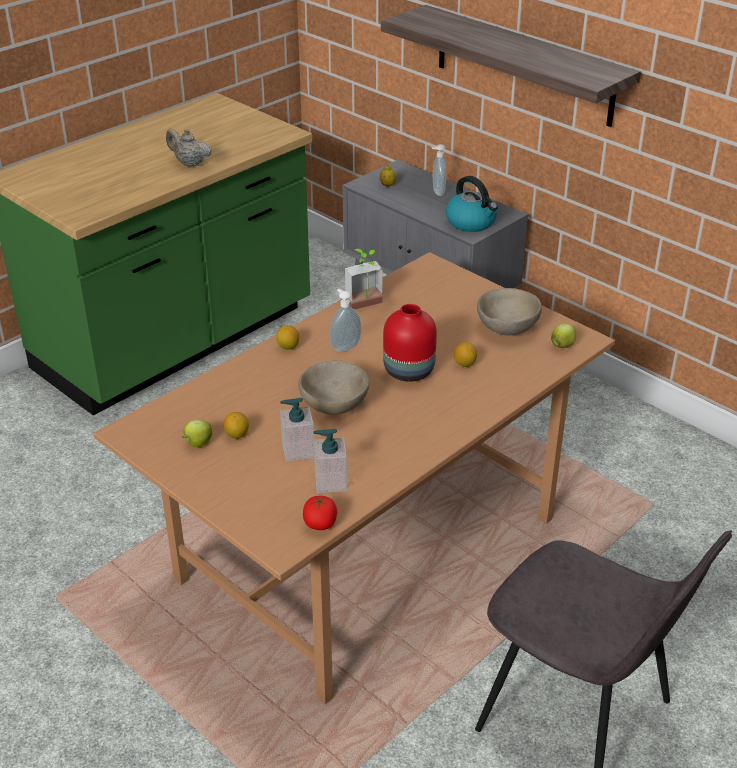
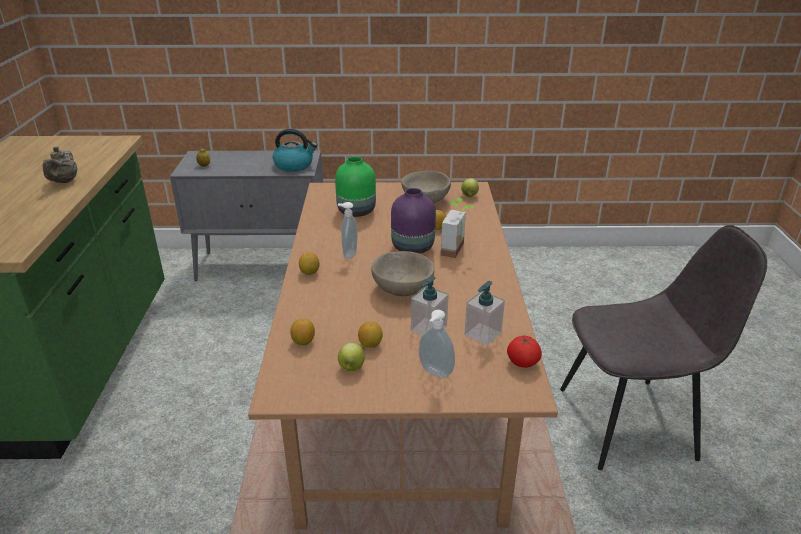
camera: 45 degrees left, 5 degrees down
beige teapot [166,129,212,167] -> beige teapot turned 75 degrees counterclockwise [42,146,77,183]
potted plant [345,249,383,310] -> potted plant moved to [441,198,475,258]
shelf [381,5,641,127] -> none
red vase [383,304,437,382] -> purple vase [391,188,436,254]
soap dispenser [431,144,446,196] -> soap dispenser moved to [419,310,455,378]
none -> lemon [290,319,315,345]
none -> green vase [335,156,376,217]

